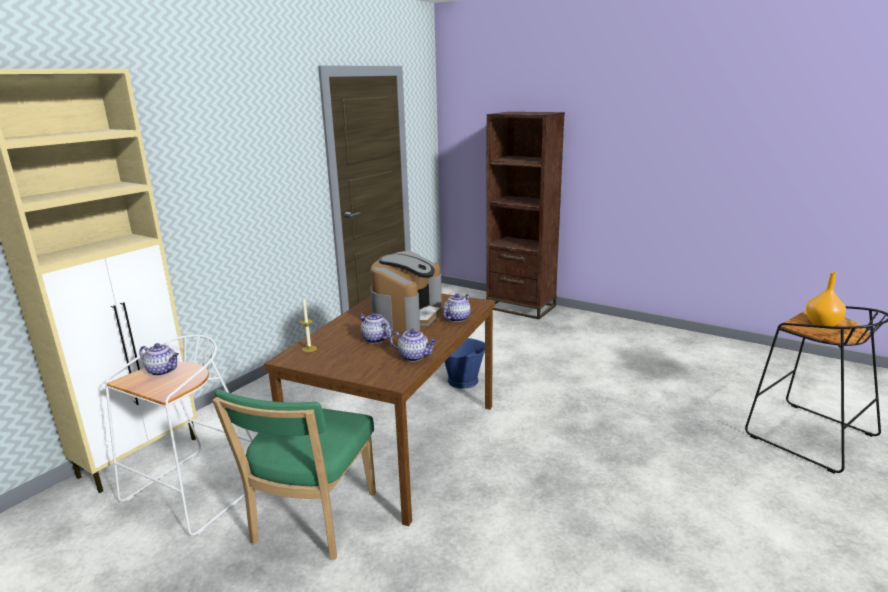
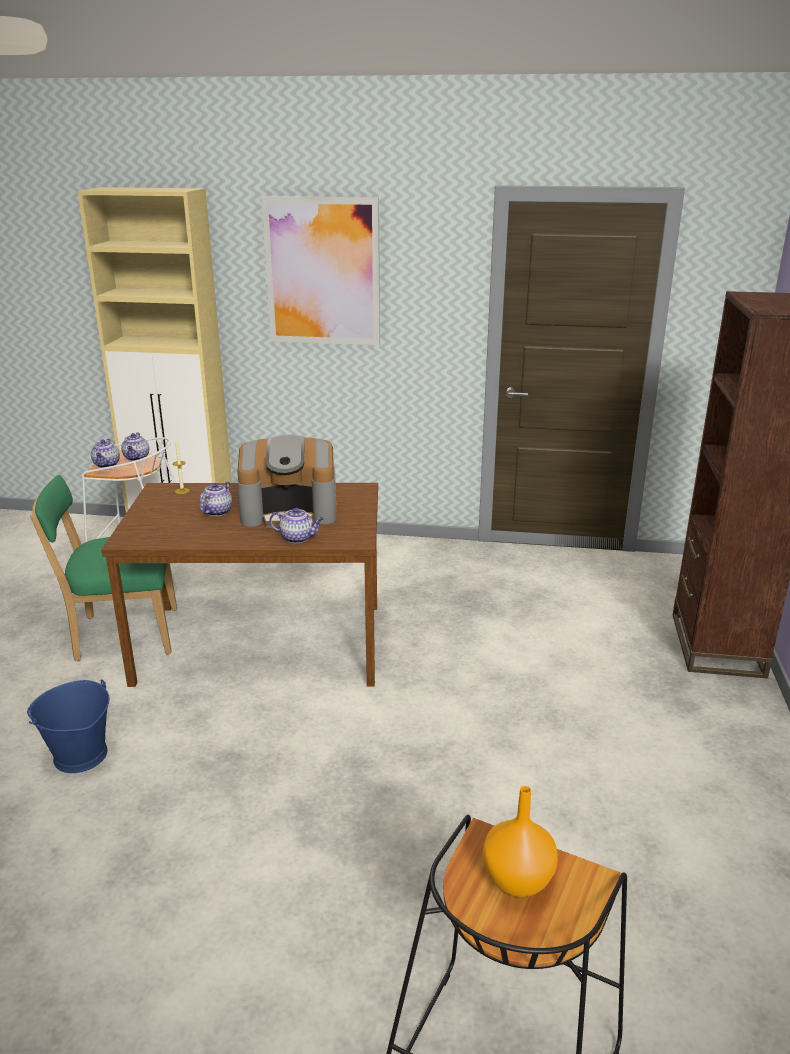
camera: 65 degrees right, 5 degrees up
teapot [390,329,437,362] -> teapot moved to [91,439,120,468]
blue bucket [445,338,485,389] -> blue bucket moved to [27,680,110,773]
none -> picture [262,196,380,345]

